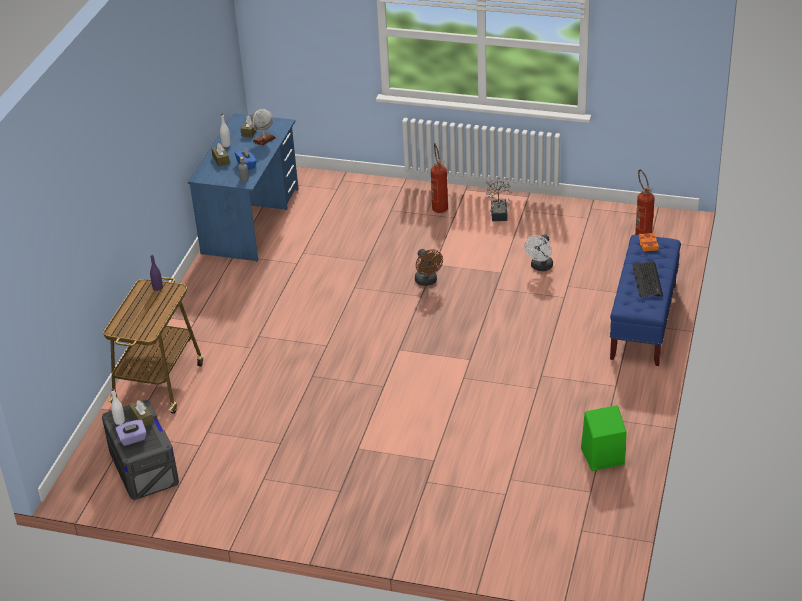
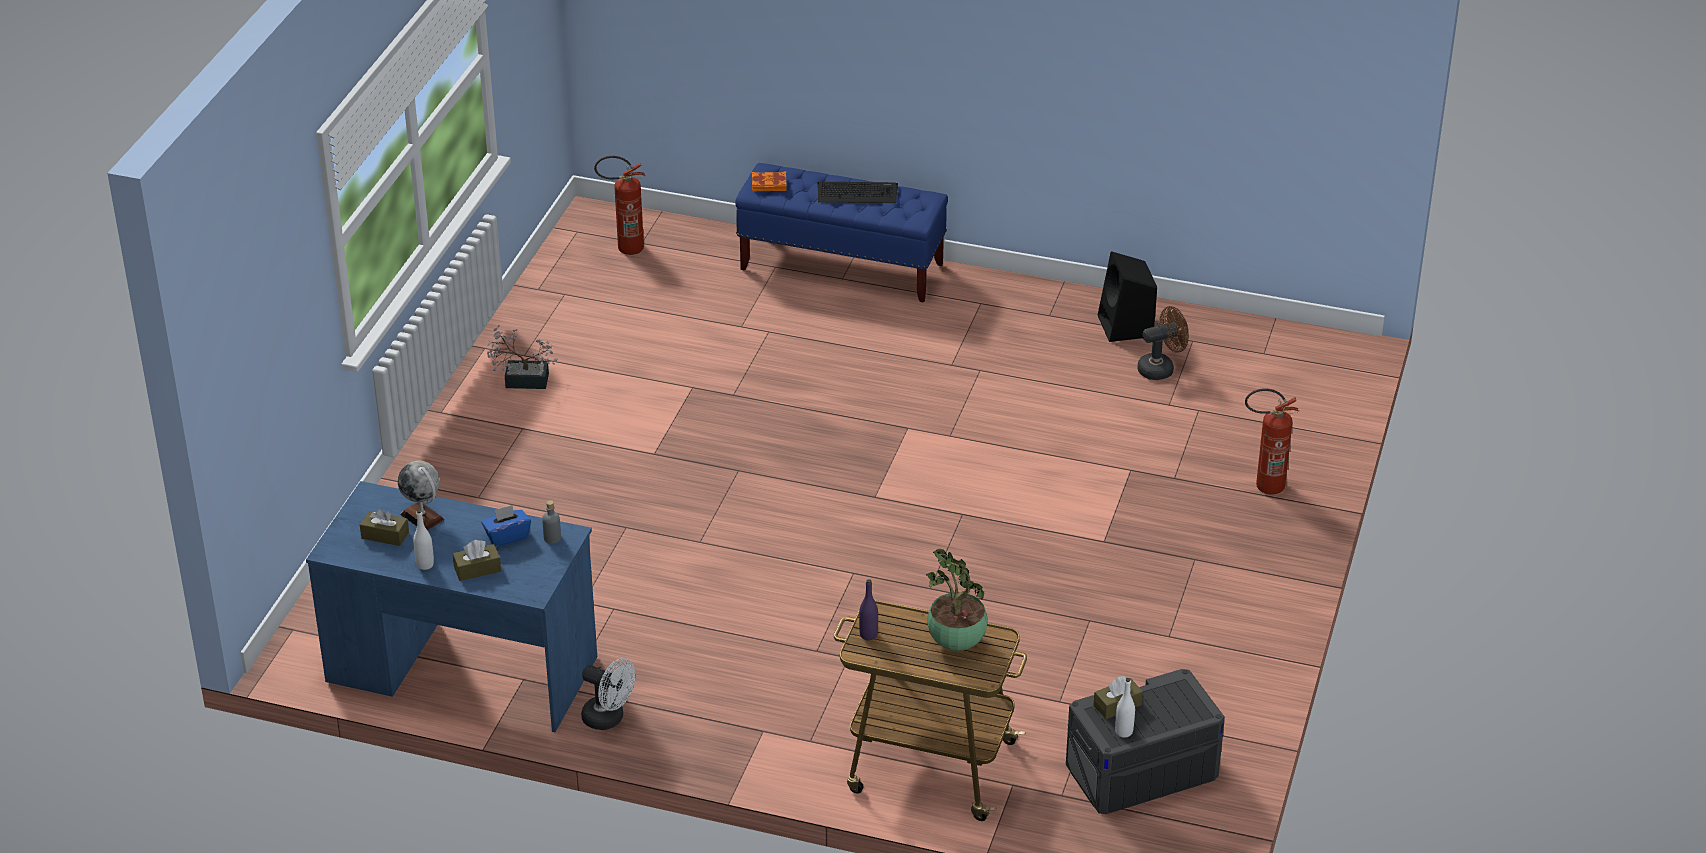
camera: 90 degrees left, 0 degrees up
purple tissue box [115,420,147,446] -> none
brown fan [415,249,443,286] -> brown fan moved to [1138,306,1189,380]
fire extinguisher [431,143,448,213] -> fire extinguisher moved to [1245,388,1299,495]
white fan [524,234,553,271] -> white fan moved to [581,658,635,730]
green speaker [581,405,627,471] -> black speaker [1098,251,1157,342]
none -> potted plant [926,549,988,651]

